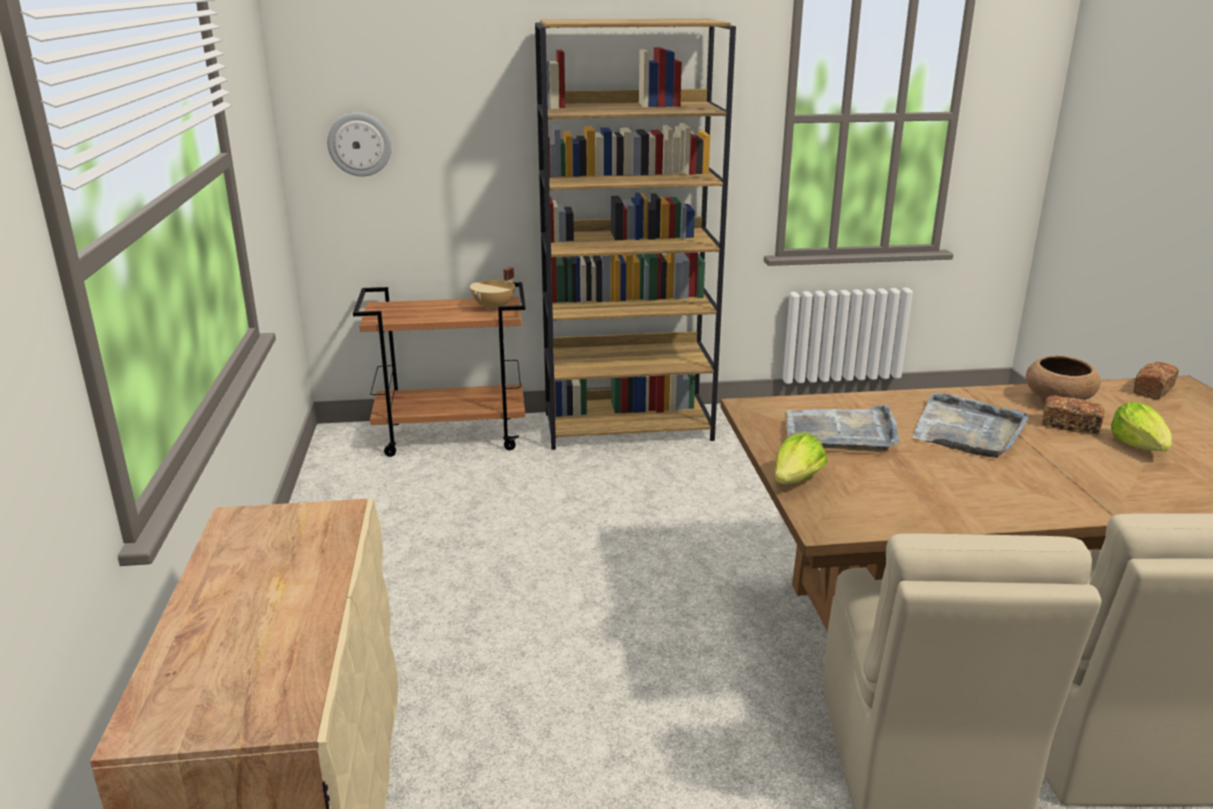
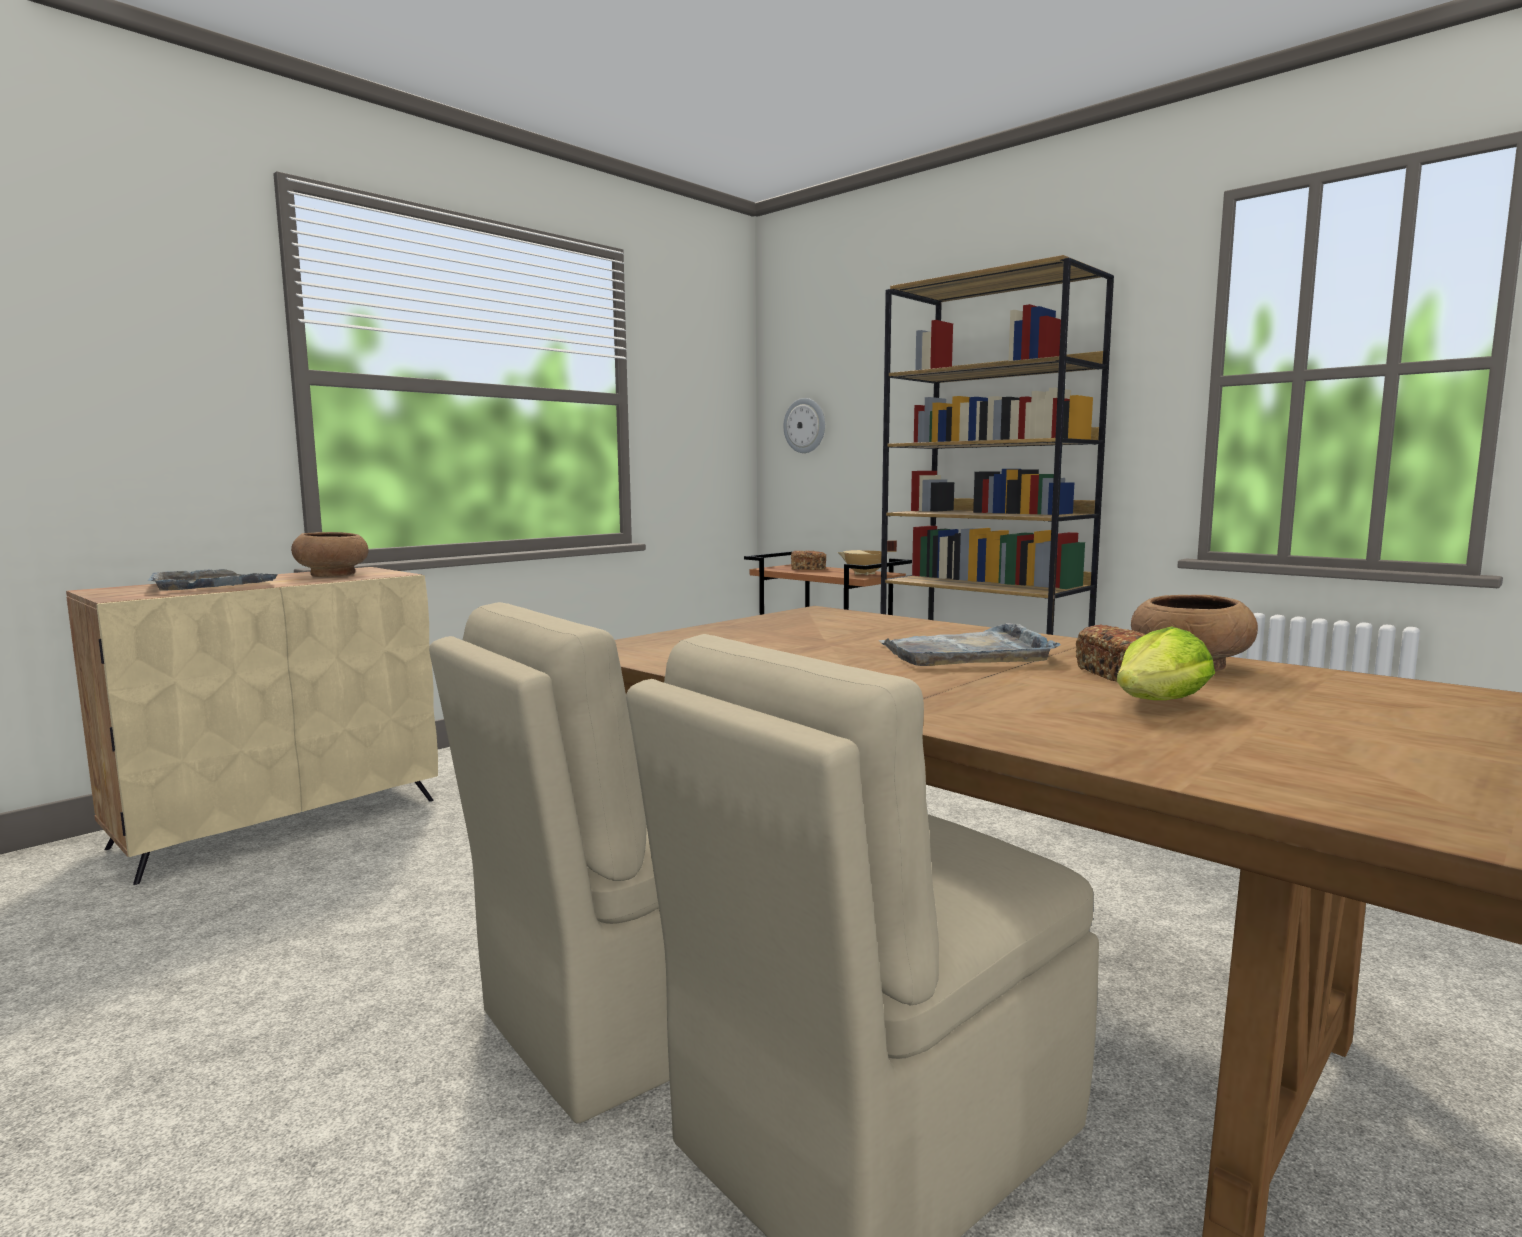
camera: 50 degrees right, 15 degrees down
lettuce [775,433,828,484] -> none
grey tray [786,404,899,452] -> grey tray moved to [148,569,278,591]
bread [1133,362,1179,399] -> bread moved to [791,551,826,570]
none -> brown bowl [291,532,368,577]

